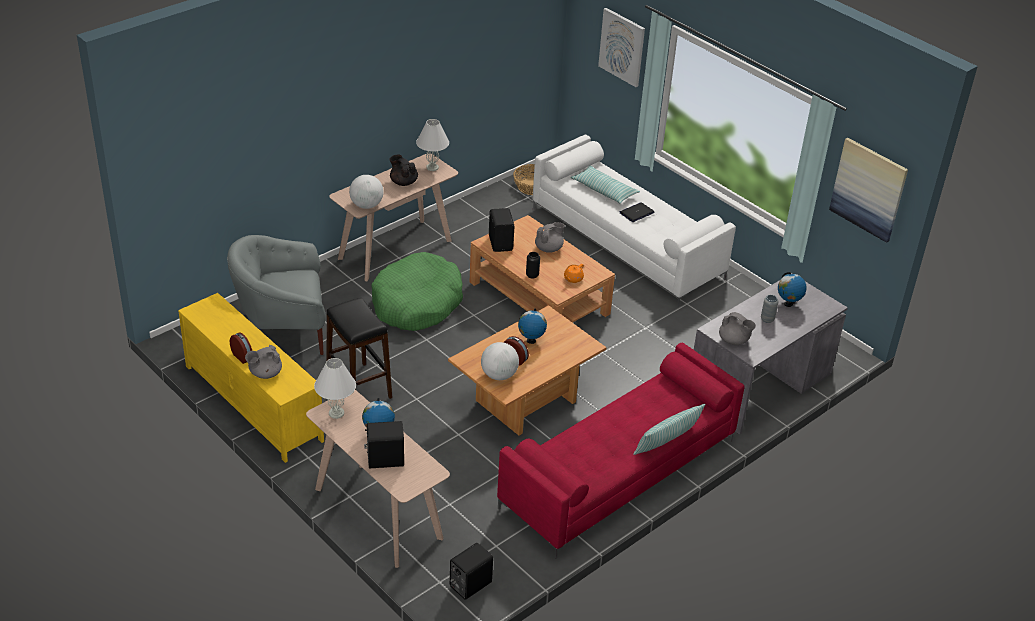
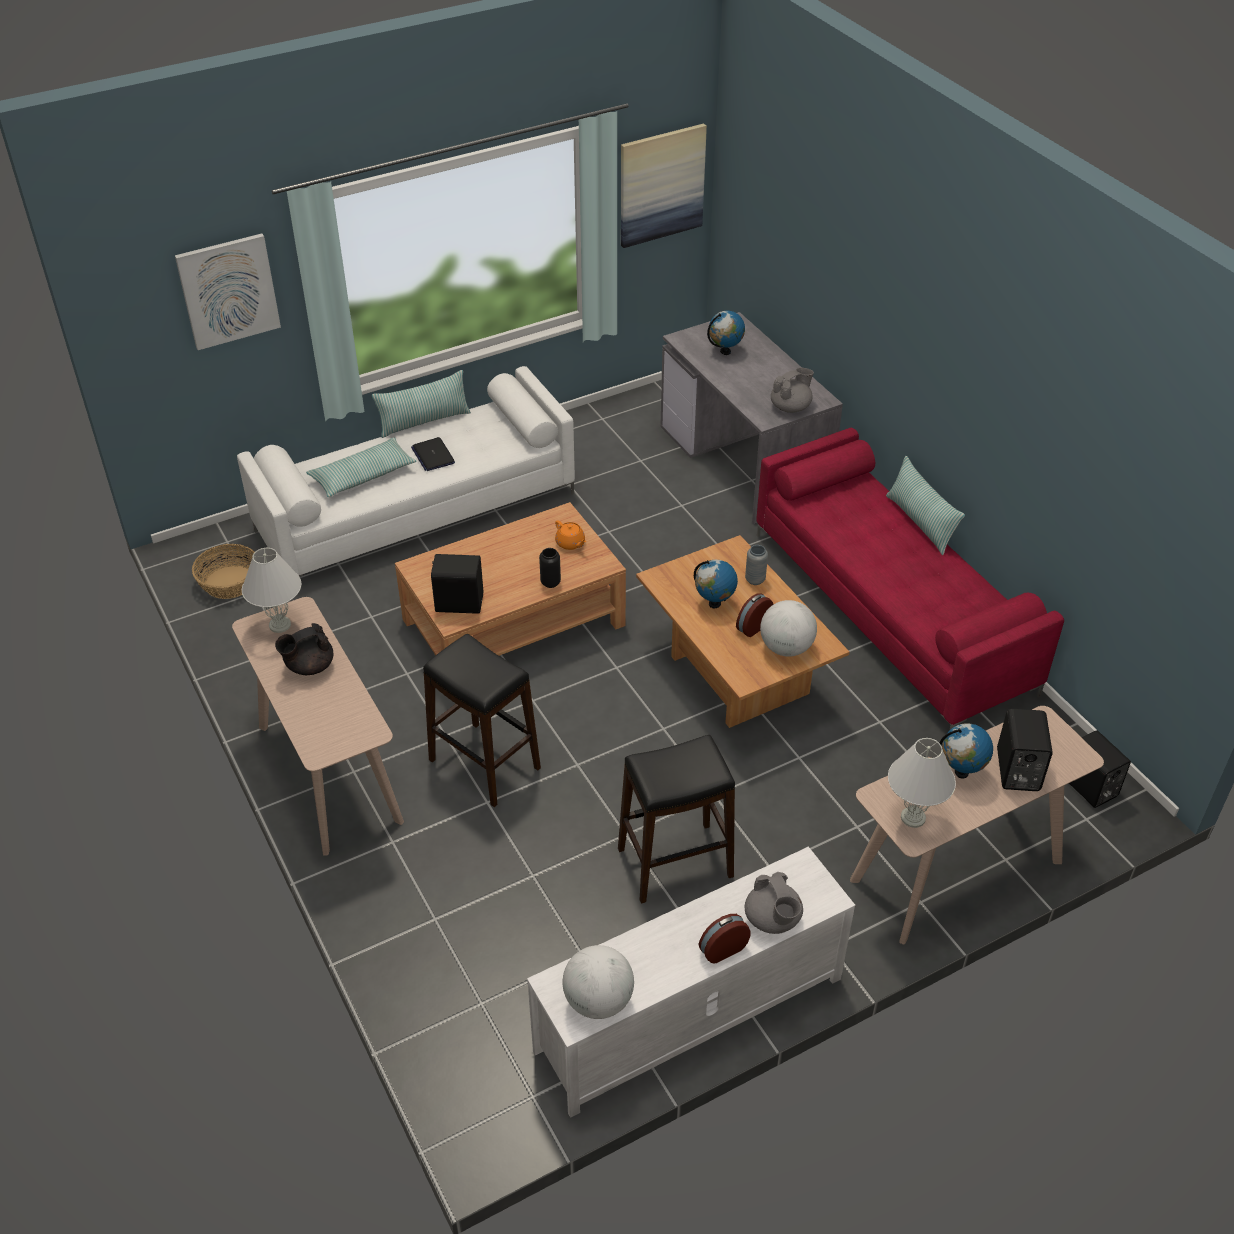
camera: 75 degrees left, 5 degrees up
yellow tv stand [178,293,324,463] -> white tv stand [527,847,855,1118]
grey armchair [227,235,326,355] -> none
globe [349,175,384,209] -> globe moved to [563,945,634,1019]
green dog bed [371,252,463,331] -> black stool [423,634,541,807]
grey teapot [535,222,565,253] -> none
grey vase [761,295,778,323] -> grey vase moved to [745,545,768,585]
none -> pillow [372,370,471,438]

